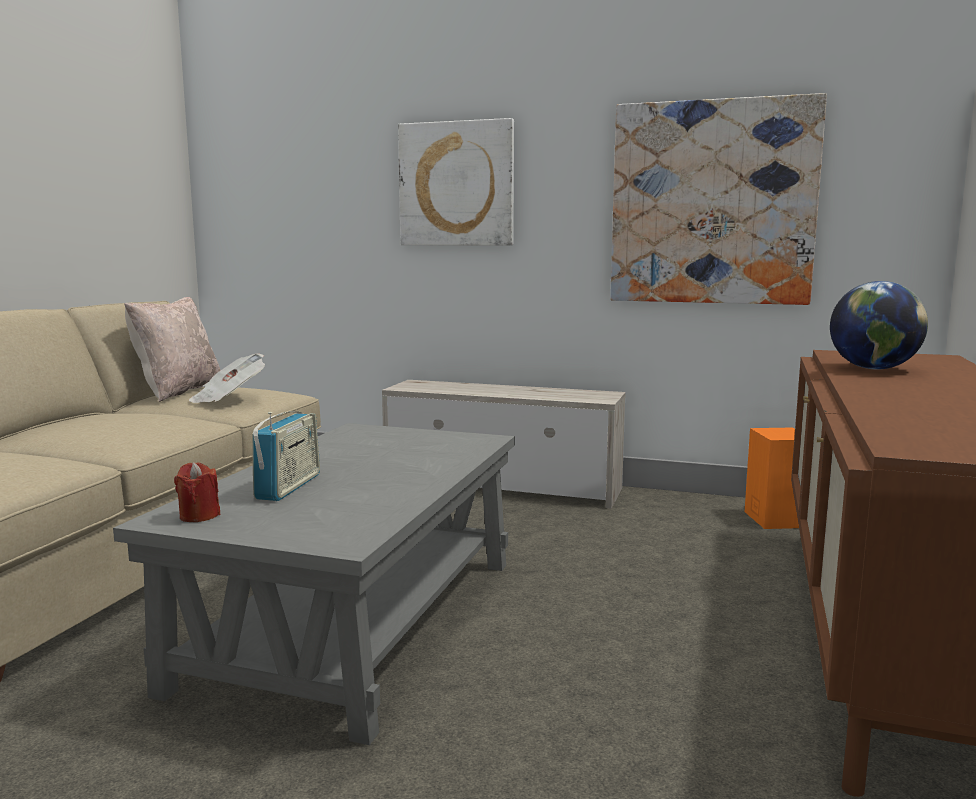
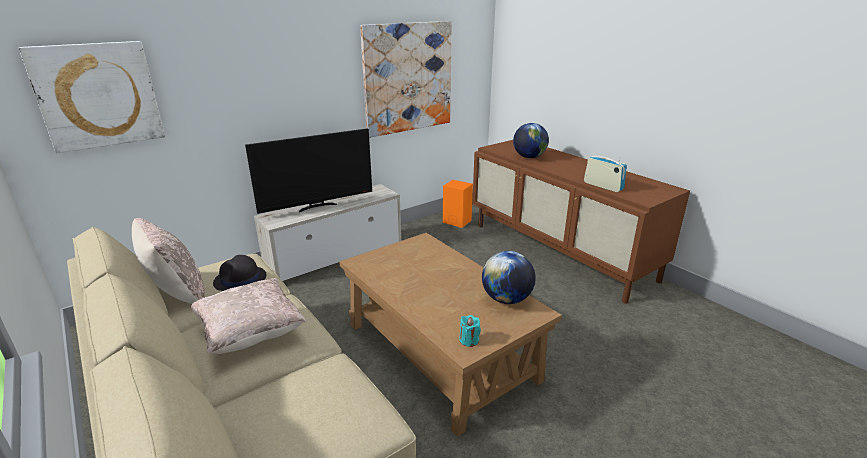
camera: 55 degrees left, 15 degrees up
grey coffee table [113,423,515,745] -> brown coffee table [339,233,562,437]
red candle [174,462,220,522] -> turquoise candle [459,315,481,347]
newspaper [189,353,265,403] -> black hat [213,255,266,291]
radio [252,411,320,501] -> radio moved to [584,156,627,192]
picture [398,118,514,246] -> picture moved to [19,41,165,153]
none -> beige pillow [191,278,306,354]
none -> television [245,128,372,214]
none -> globe [482,251,536,304]

